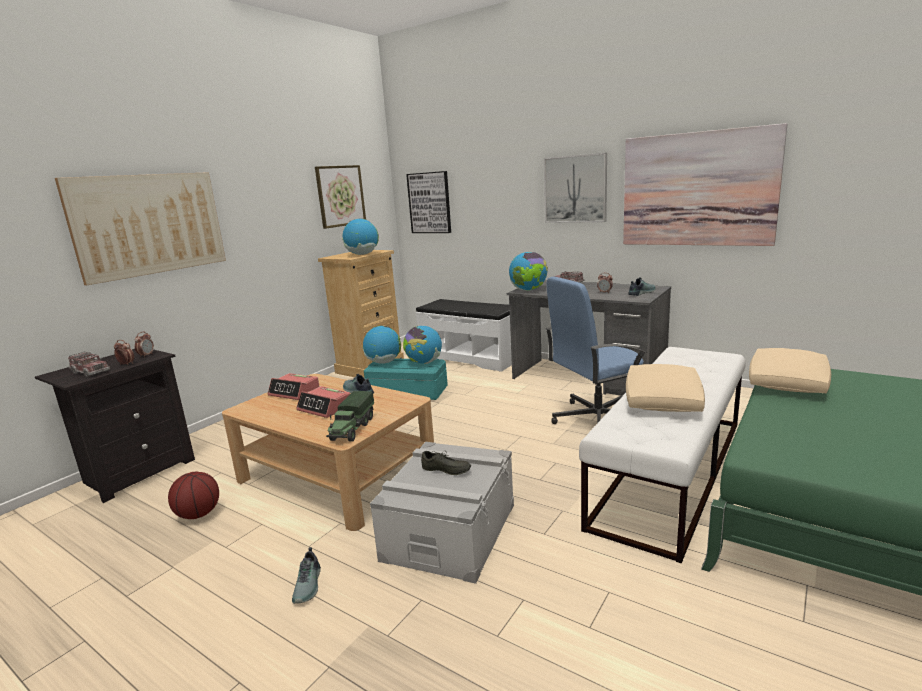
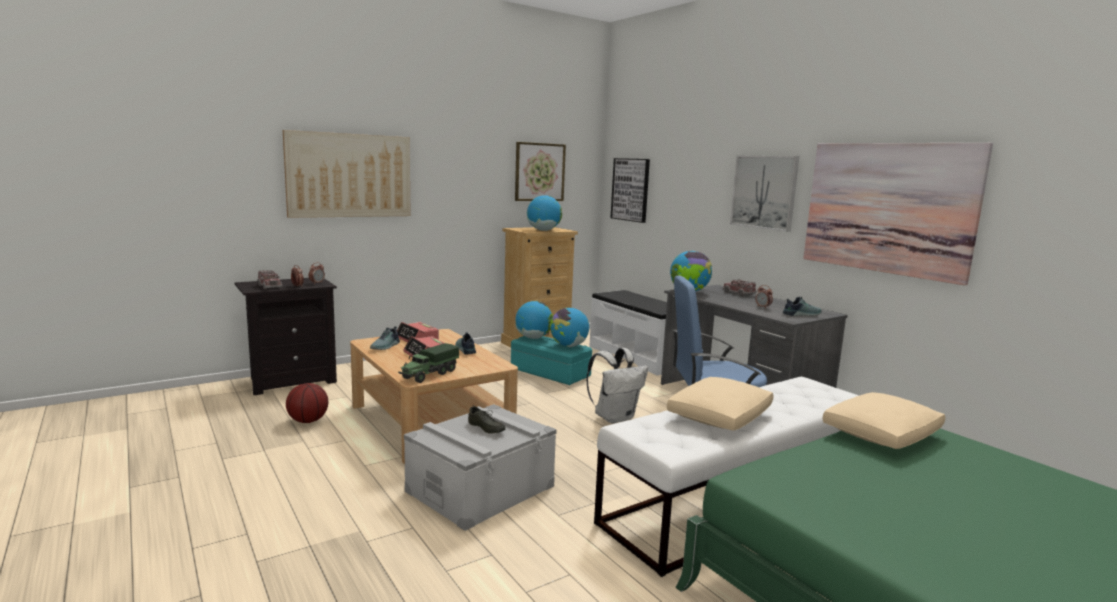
camera: 20 degrees right, 5 degrees down
shoe [292,547,321,604] -> shoe moved to [370,326,400,350]
none -> white backpack [586,348,648,423]

